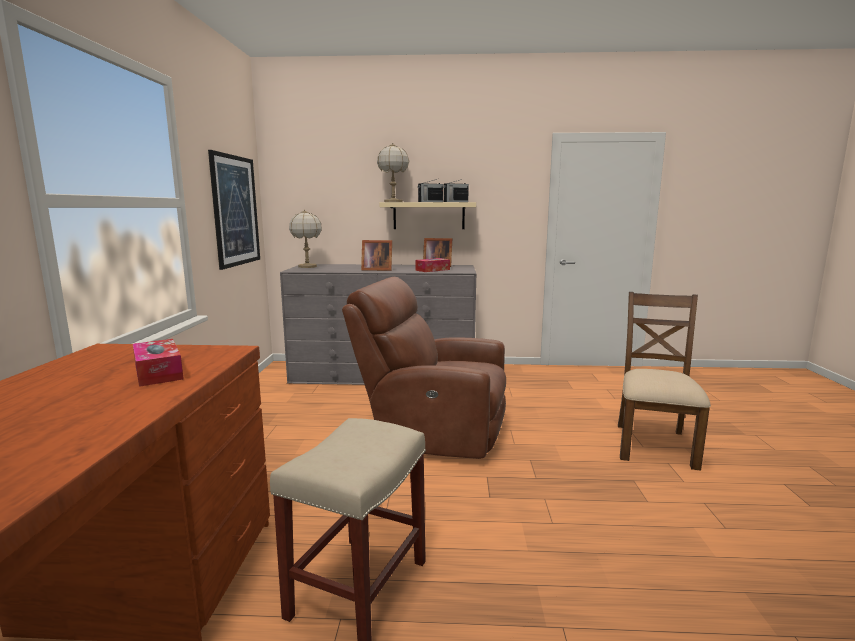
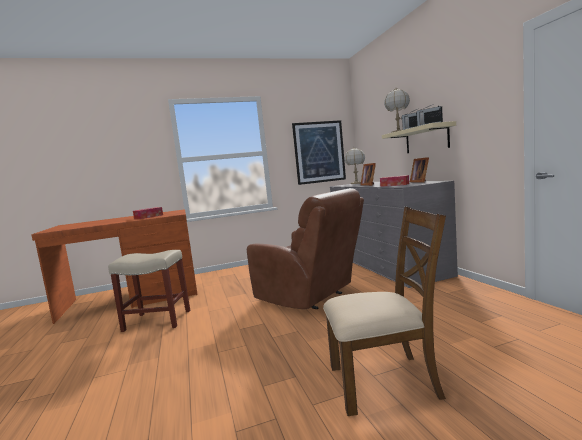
camera: 70 degrees right, 5 degrees down
brown armchair [342,277,506,459] -> brown armchair turned 135 degrees clockwise [247,188,364,309]

